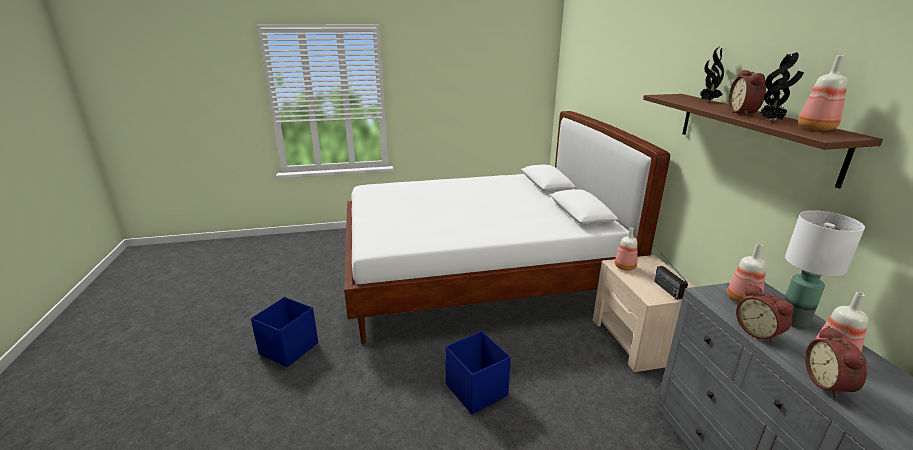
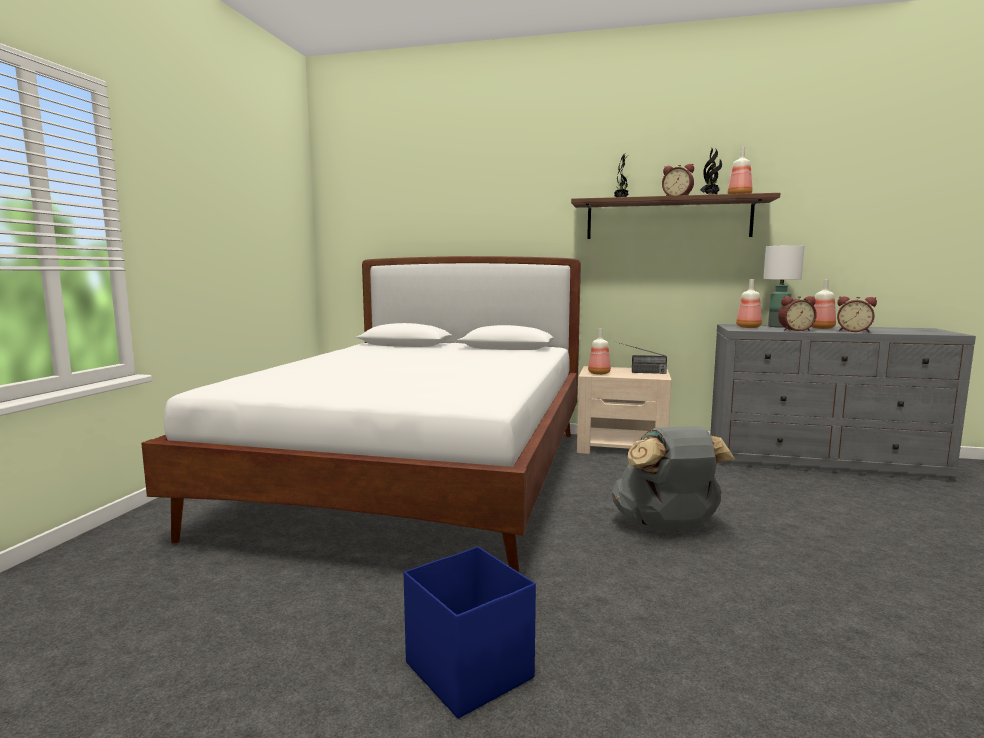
camera: 65 degrees left, 15 degrees down
blue storage box [445,331,511,414] -> grey backpack [612,426,736,530]

